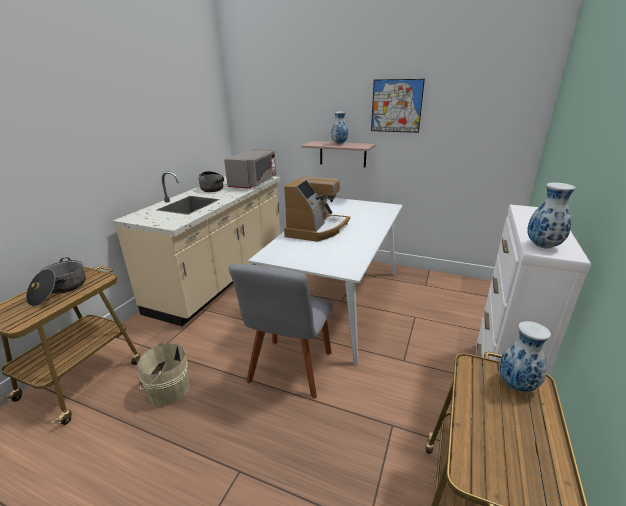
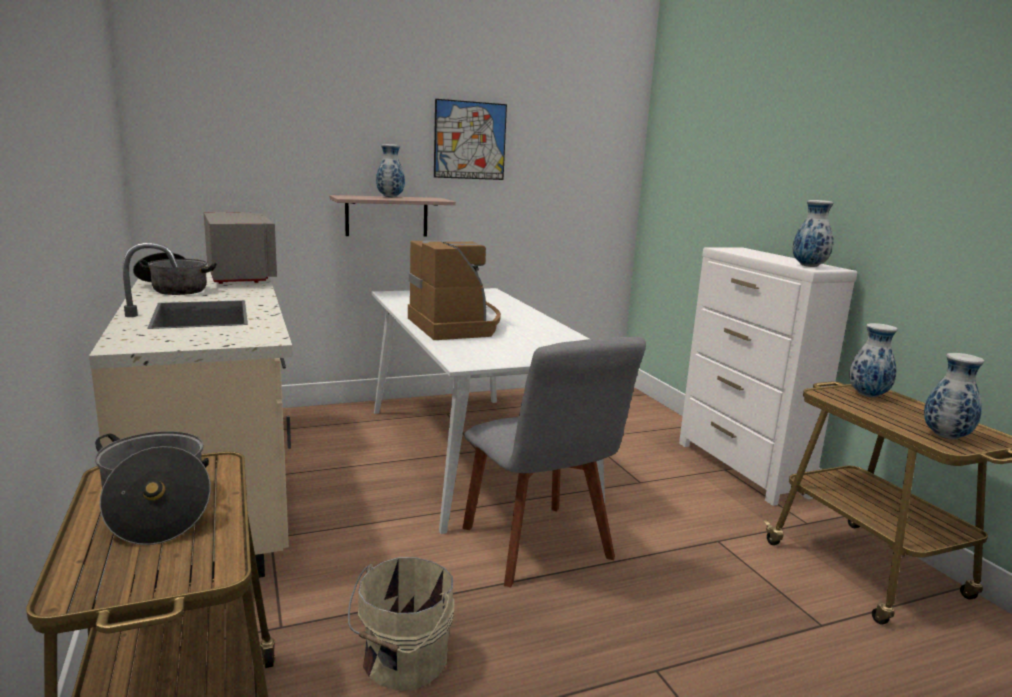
camera: 45 degrees left, 10 degrees down
none -> vase [924,353,985,439]

